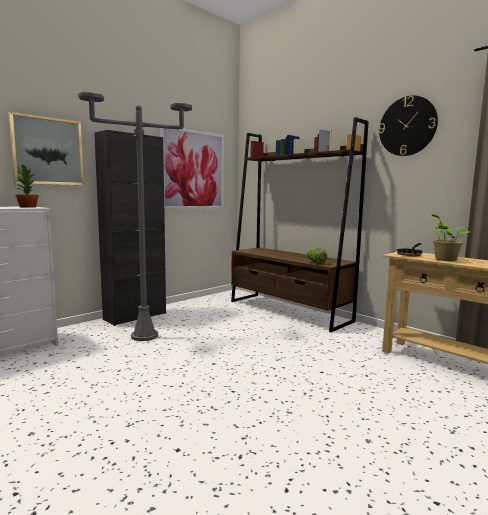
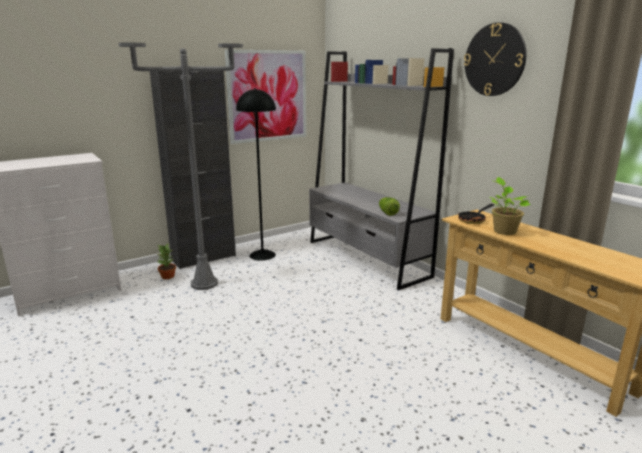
camera: 10 degrees right, 10 degrees up
picture [8,112,84,185] -> none
potted plant [15,164,39,208] -> potted plant moved to [157,244,176,279]
brown bookcase [231,117,369,332] -> grey bookcase [309,48,454,290]
none -> black floor lamp [236,88,276,261]

